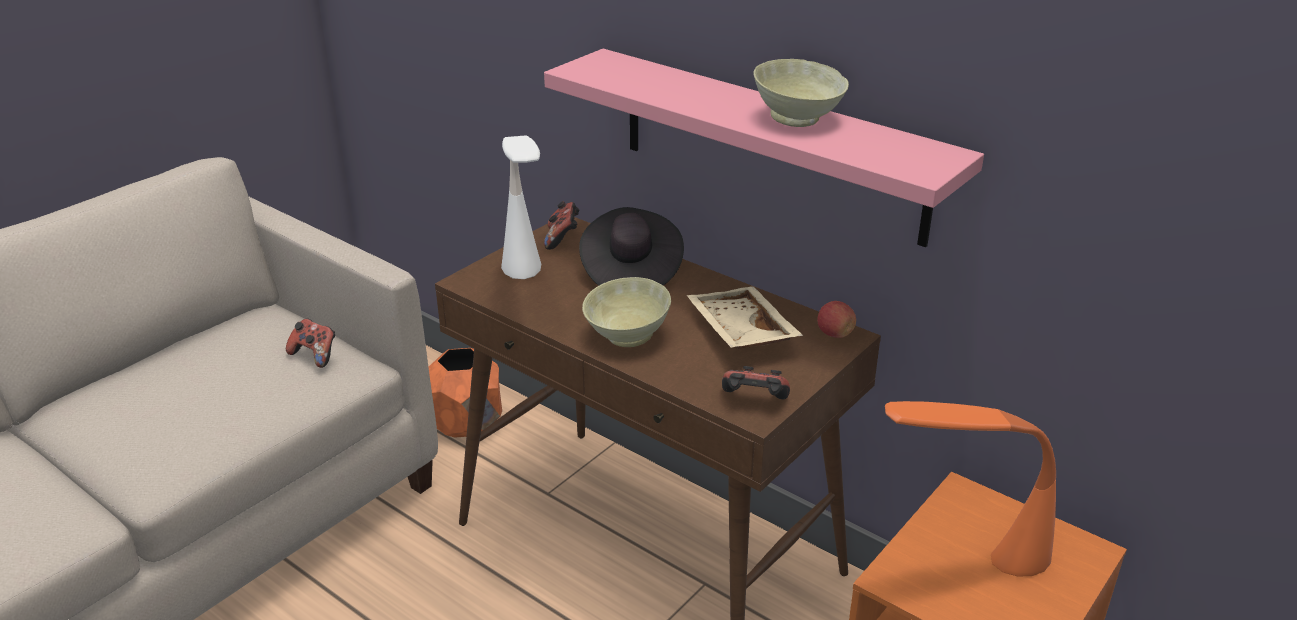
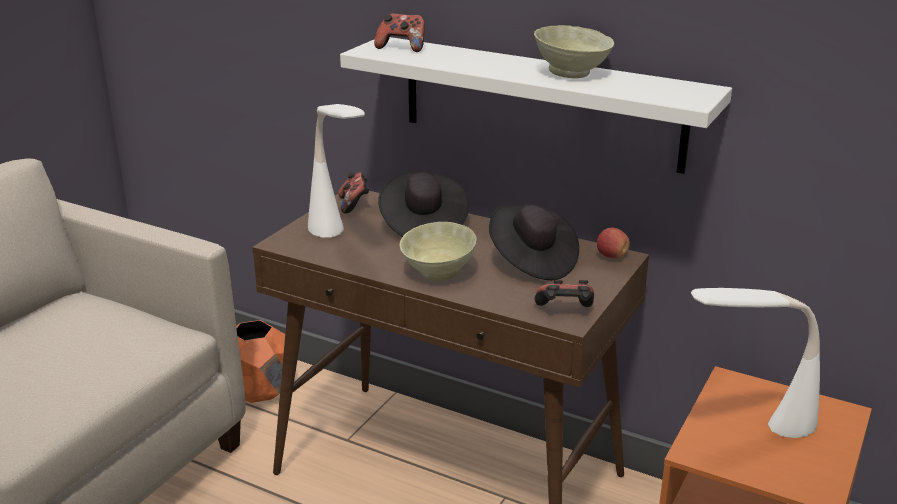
camera: 10 degrees left, 5 degrees down
game controller [286,318,335,368] -> game controller moved to [374,13,425,52]
pink shelf [544,49,984,247] -> white shelf [340,37,732,174]
beige tray [686,286,803,349] -> black hat [489,205,579,280]
orange table lamp [885,401,1056,577] -> white table lamp [691,288,820,438]

